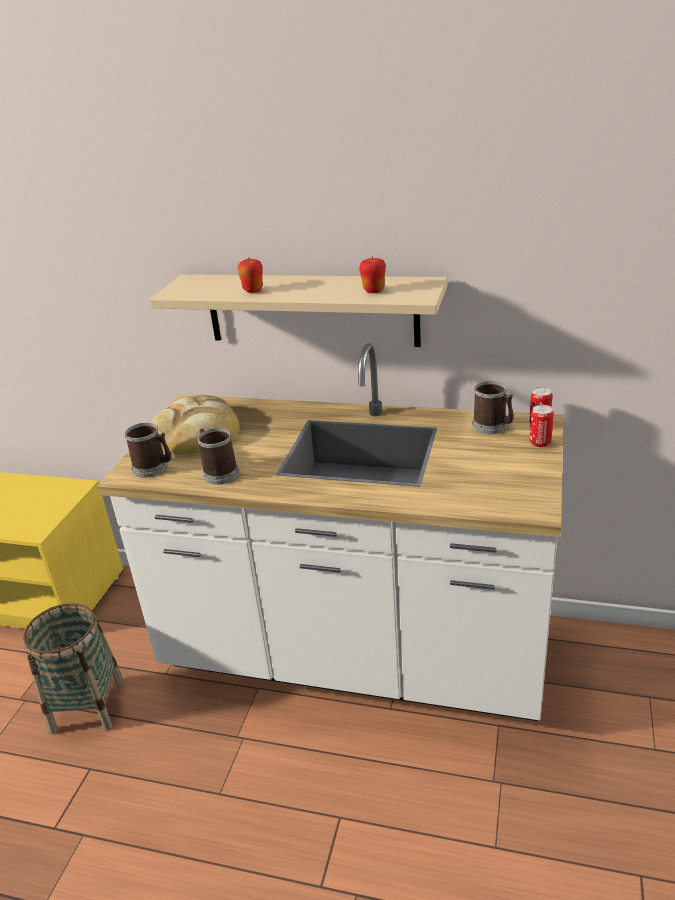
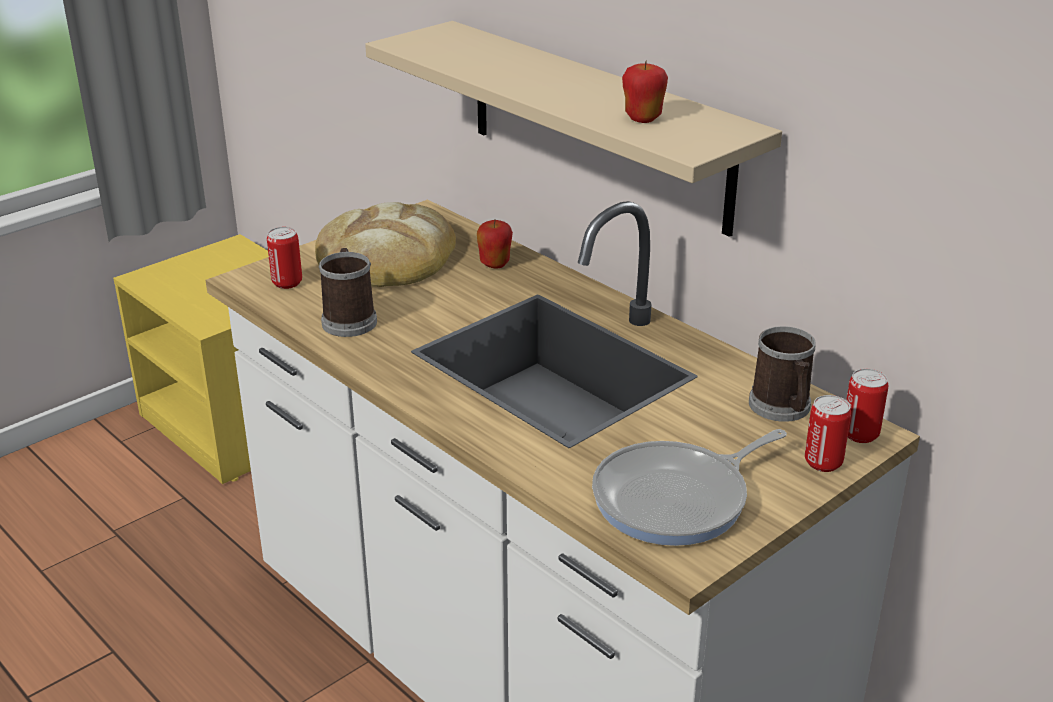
camera: 30 degrees right, 0 degrees up
basket [23,603,125,734] -> none
mug [125,423,172,478] -> can [267,227,302,289]
apple [237,257,263,293] -> apple moved to [477,220,513,269]
none -> frying pan [592,429,787,546]

